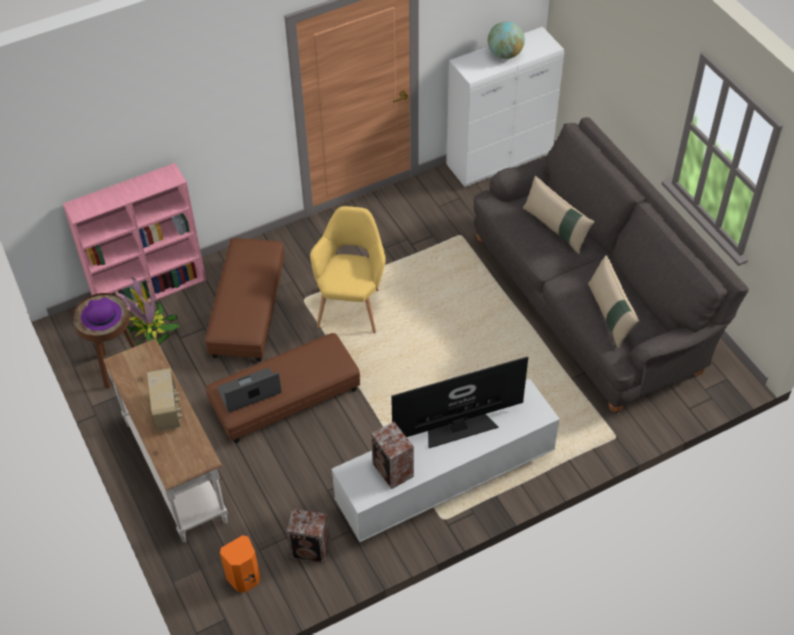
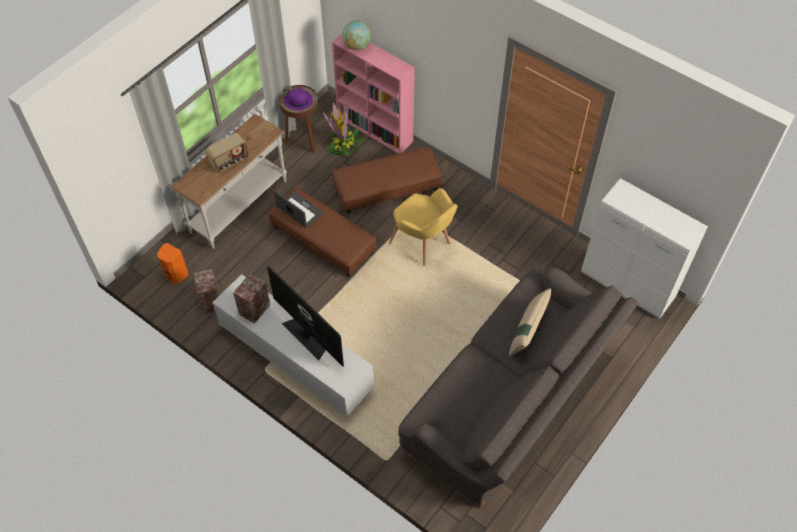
camera: 65 degrees right, 5 degrees up
yellow armchair [310,206,386,334] -> yellow armchair turned 60 degrees clockwise [389,188,458,266]
globe [488,21,525,59] -> globe moved to [342,20,371,50]
beige pillow [588,255,639,349] -> none

